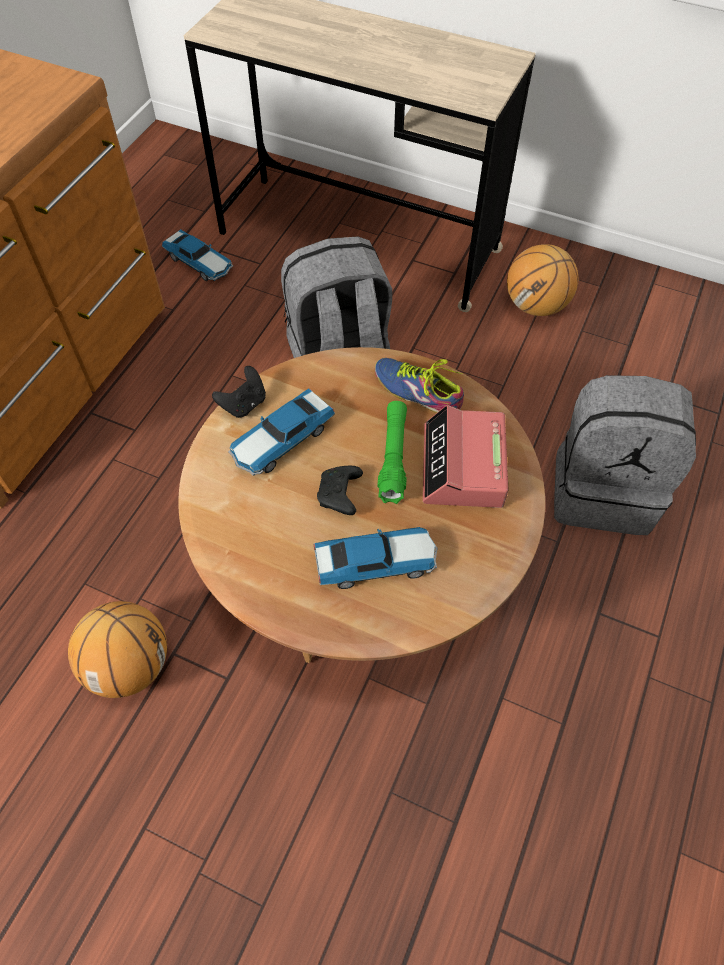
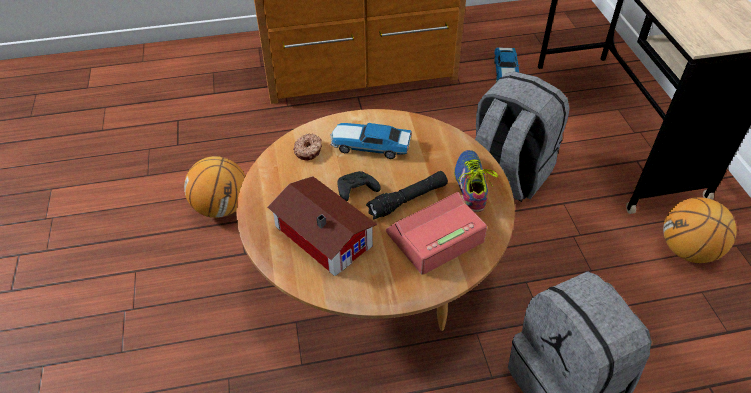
camera: 55 degrees right, 10 degrees down
black game controller [212,366,266,418] -> none
toy car [314,527,437,589] -> toy house [267,176,377,276]
green flashlight [377,401,407,504] -> black flashlight [366,171,448,219]
none -> donut [293,133,322,160]

